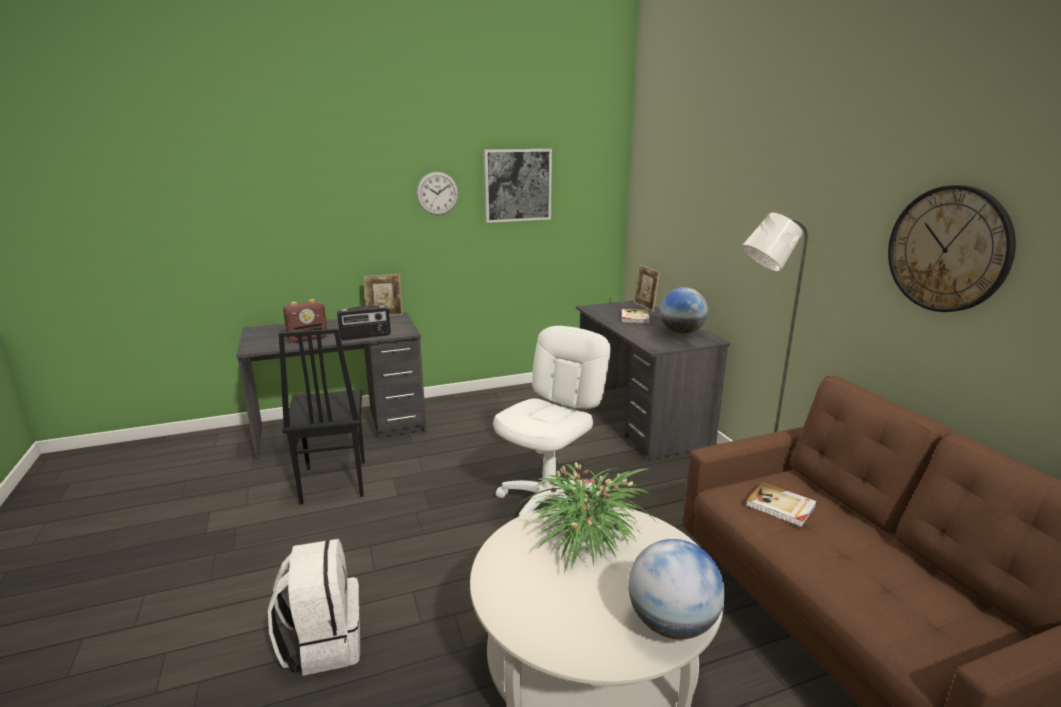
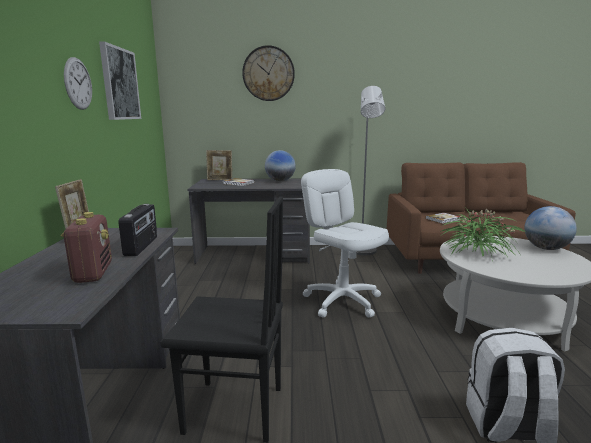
camera: 70 degrees left, 5 degrees down
wall clock [888,185,1016,312] -> wall clock moved to [242,45,295,101]

